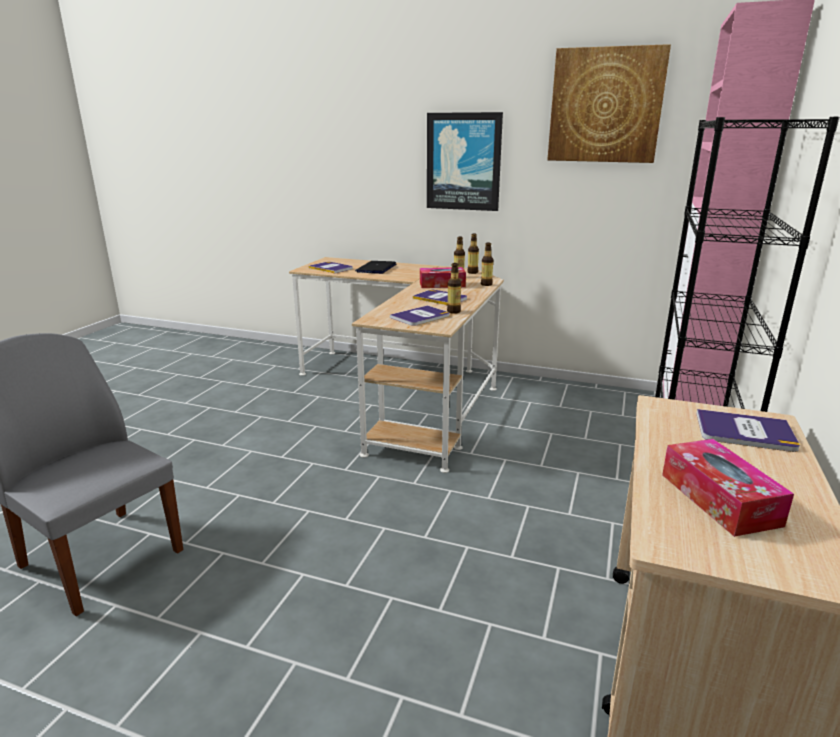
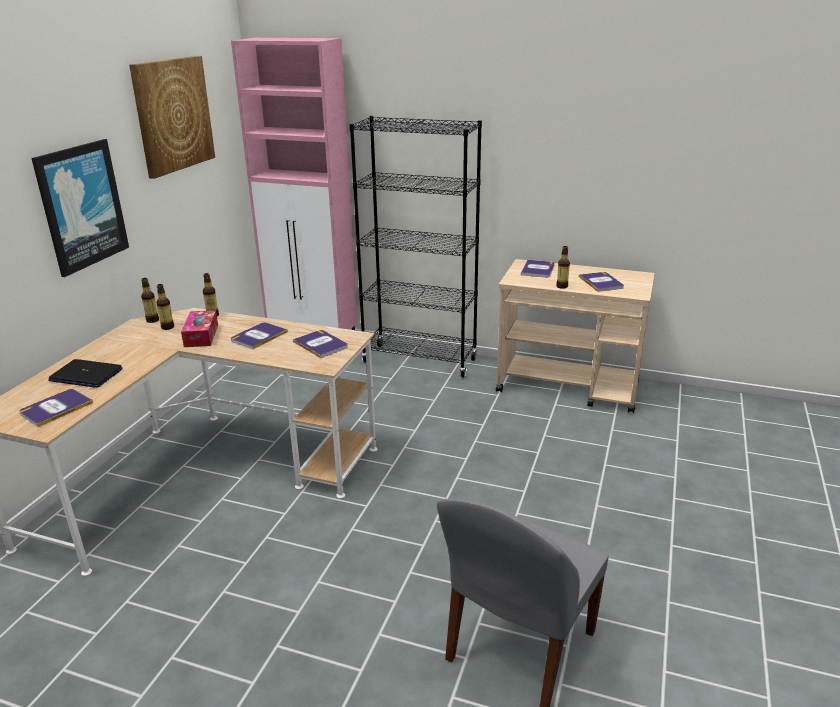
camera: 90 degrees left, 5 degrees up
bottle [447,263,461,314] -> bottle moved to [556,246,570,289]
tissue box [662,439,794,537] -> book [579,272,624,292]

